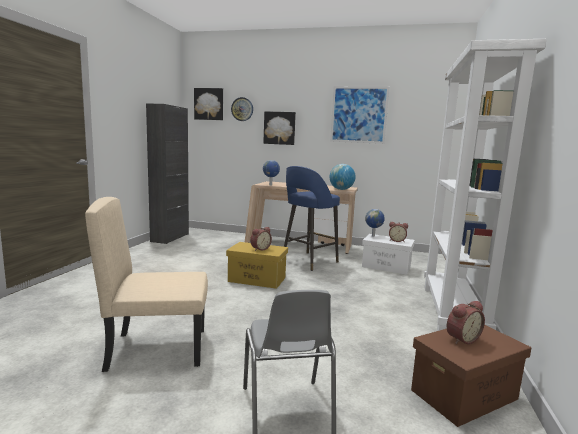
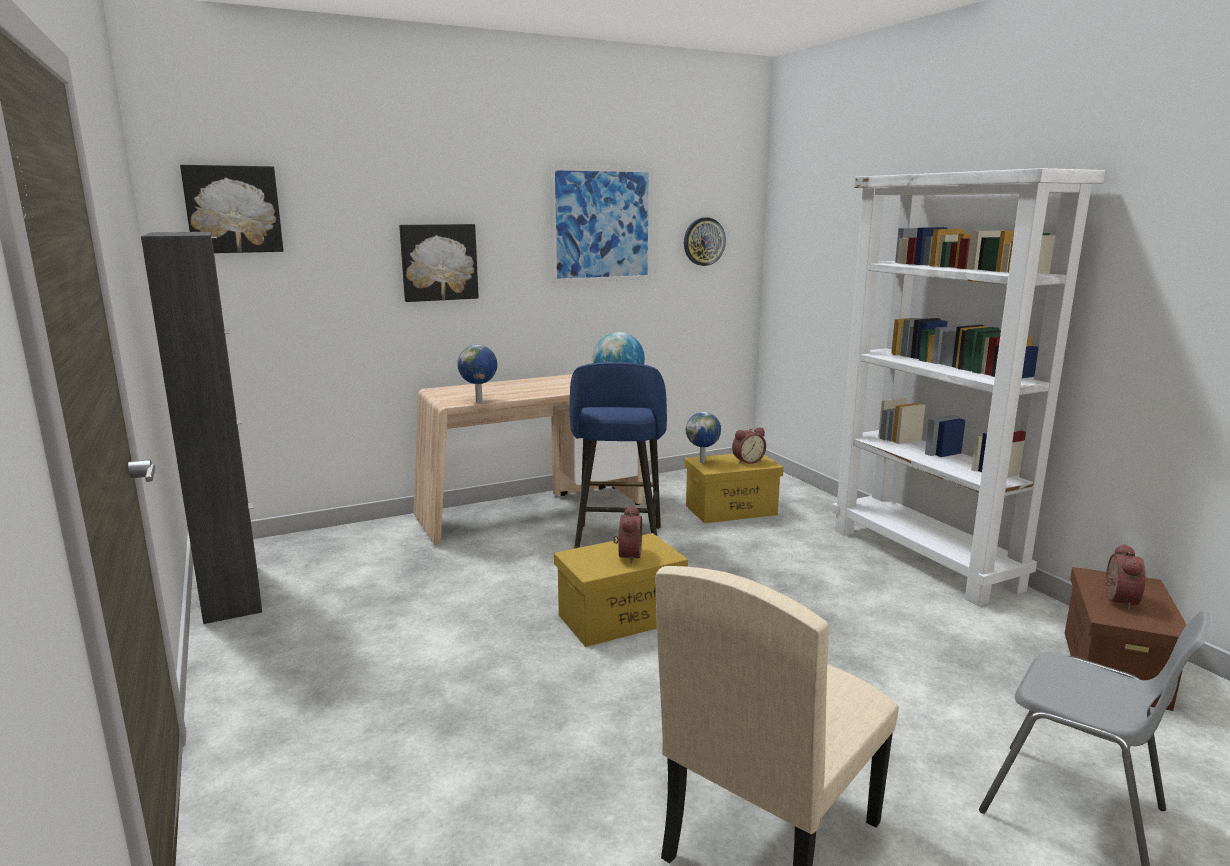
camera: 40 degrees left, 5 degrees up
wall clock [231,97,253,121] -> wall clock moved to [684,217,726,266]
white storage box [362,234,415,275] -> yellow storage box [684,454,784,523]

